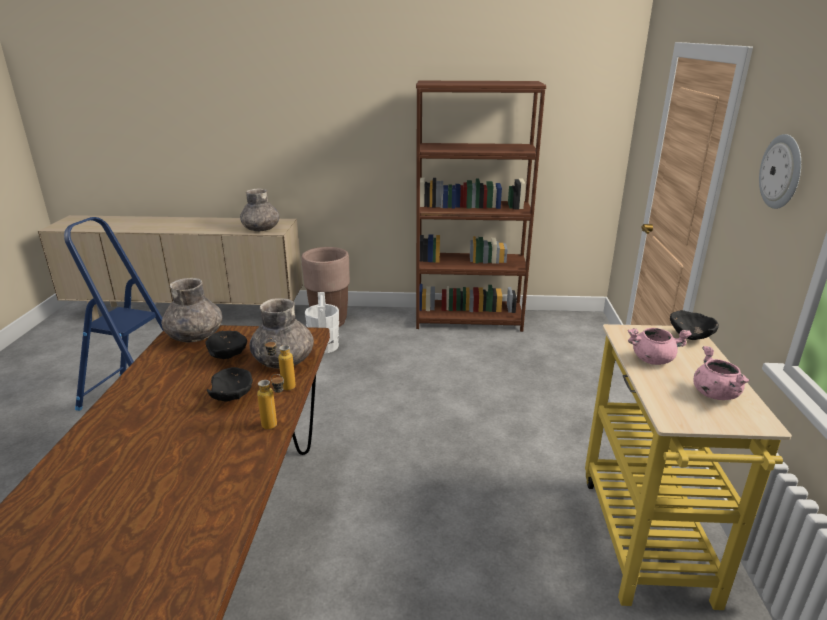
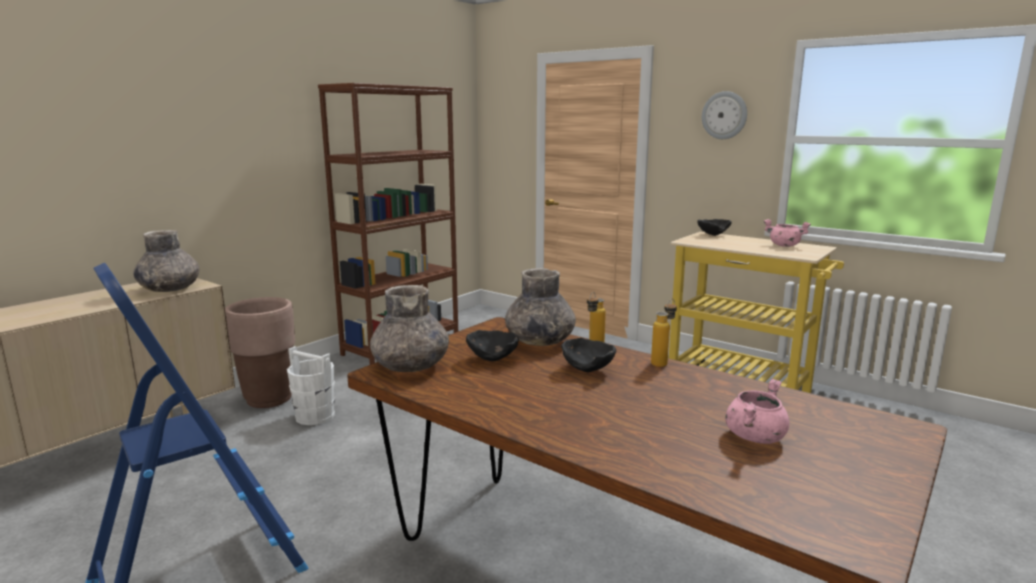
camera: 55 degrees left, 10 degrees down
pink cooking pot [628,328,692,365] -> pink cooking pot moved to [725,379,789,444]

